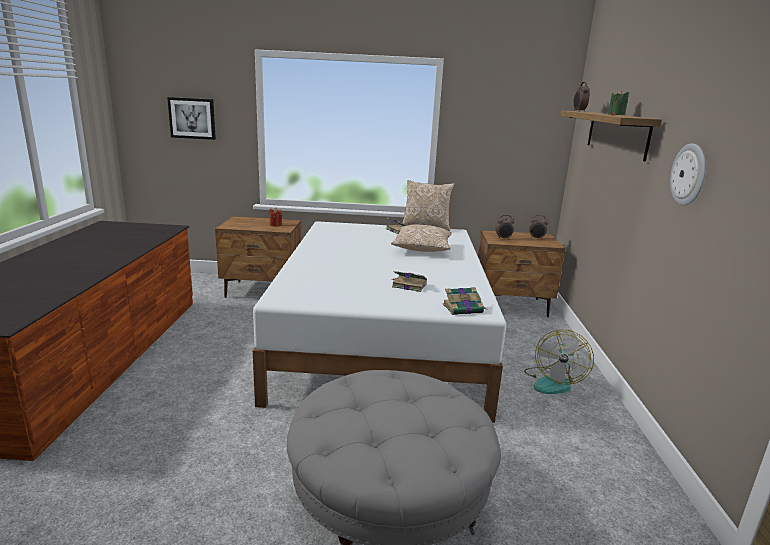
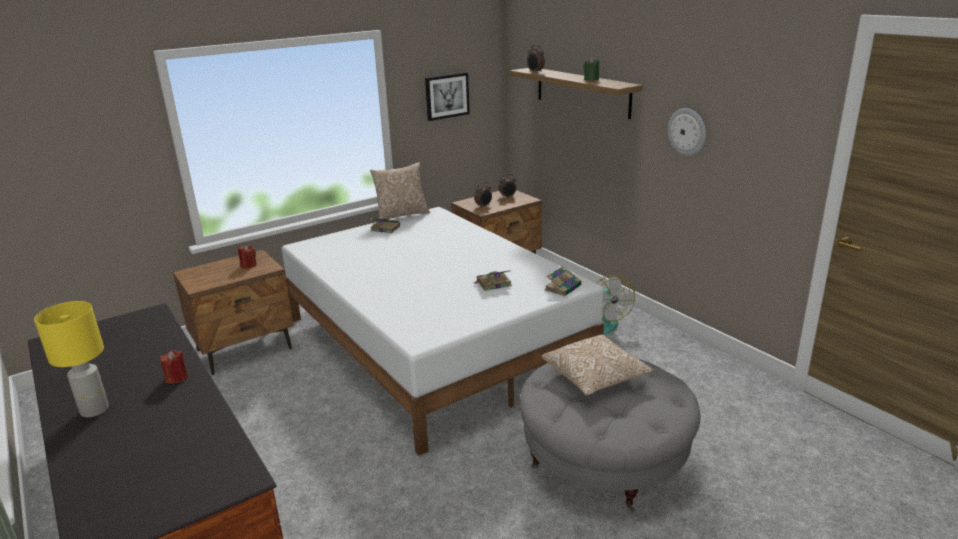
camera: 35 degrees left, 5 degrees up
picture [167,97,216,140] -> picture moved to [425,72,470,121]
pillow [391,225,452,252] -> pillow moved to [542,335,654,396]
none -> yellow table lamp [34,301,109,417]
none -> red candle [160,350,188,383]

